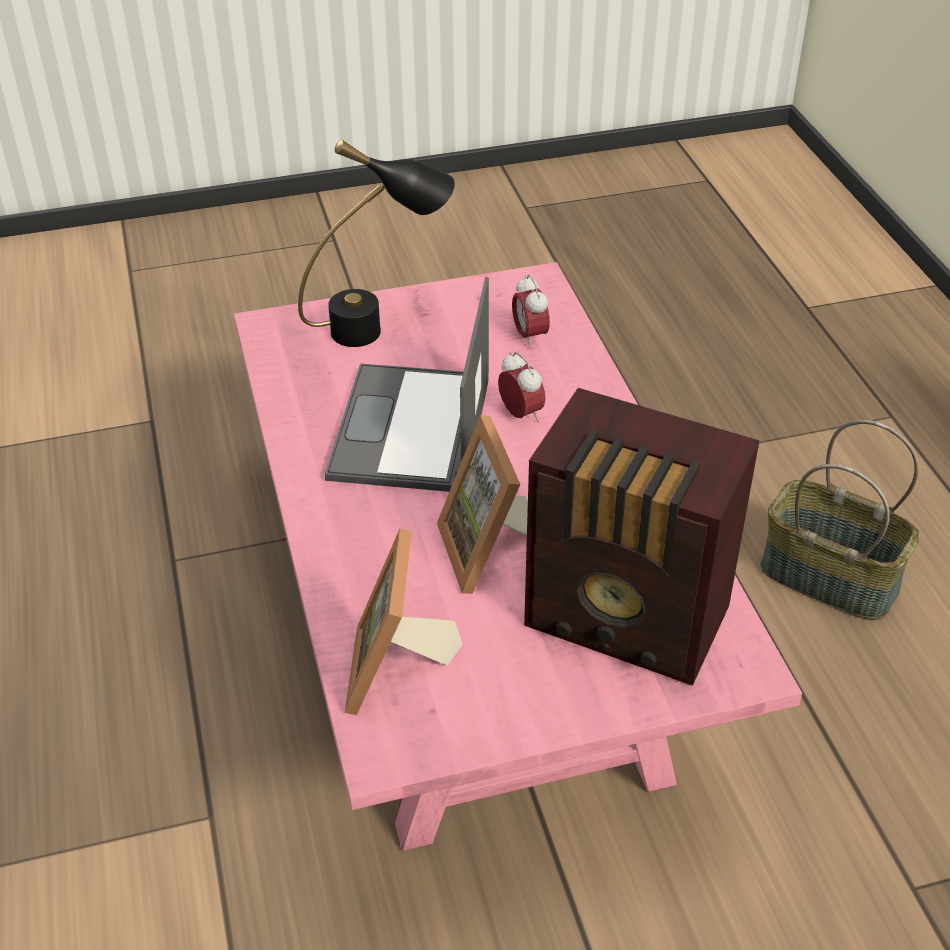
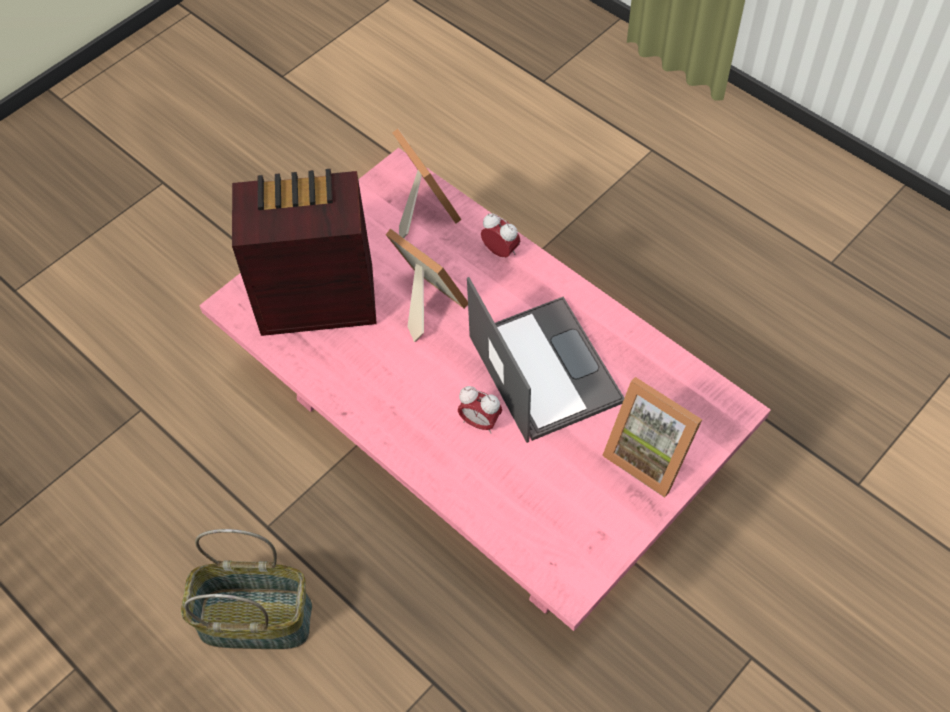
camera: 150 degrees right, 15 degrees up
black table lamp [298,140,455,347] -> picture frame [602,377,702,498]
alarm clock [512,274,550,348] -> alarm clock moved to [481,213,520,258]

